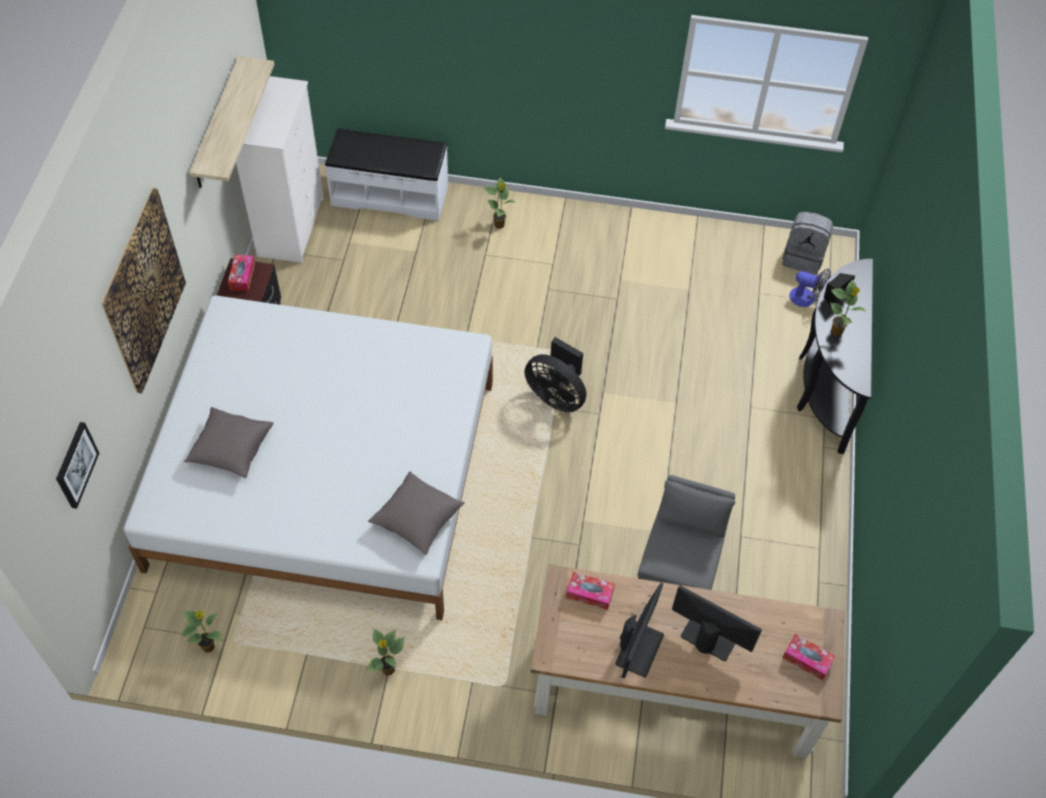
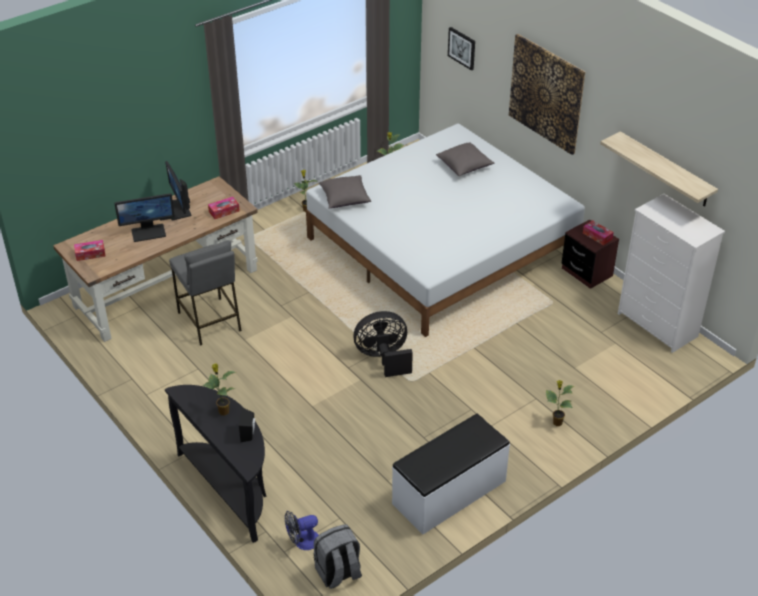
camera: 135 degrees right, 15 degrees down
white bench [325,128,448,221] -> white bench moved to [392,414,510,534]

